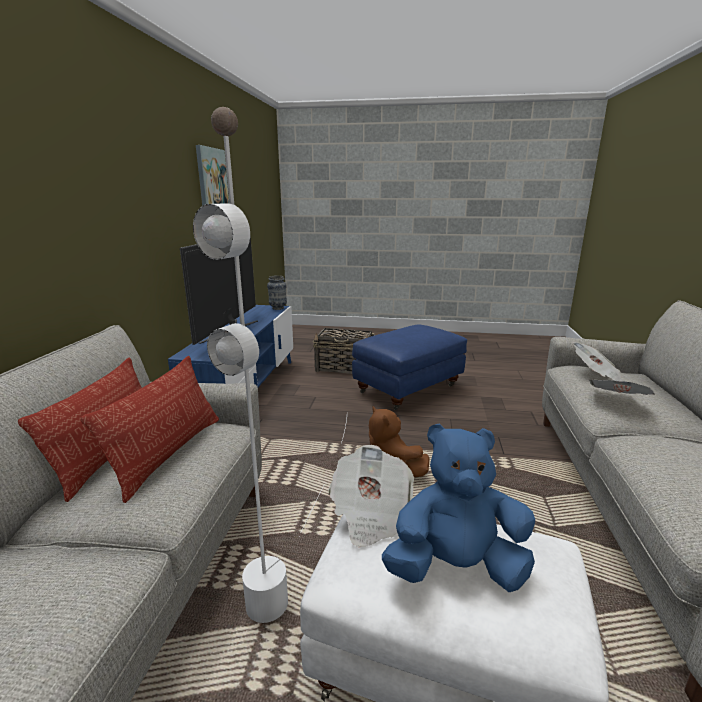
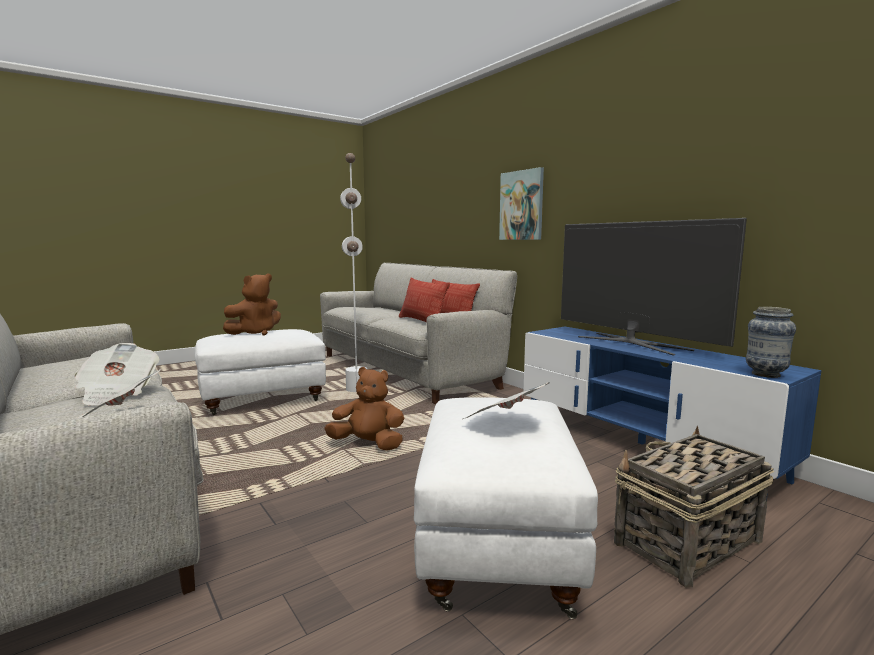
camera: 135 degrees right, 10 degrees down
picture [196,145,229,206] -> picture moved to [499,167,544,240]
newspaper [328,445,414,547] -> newspaper moved to [463,382,550,419]
blue ottoman [352,324,467,410] -> white ottoman [414,397,598,619]
blue plush toy [382,423,535,592] -> brown plush toy [223,273,281,335]

